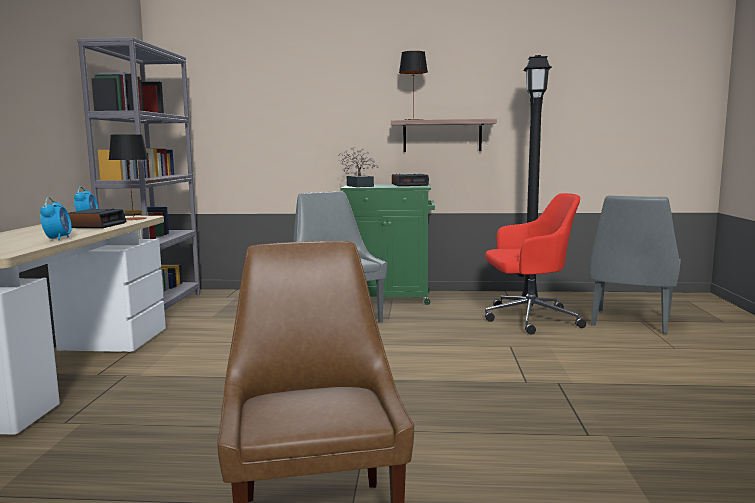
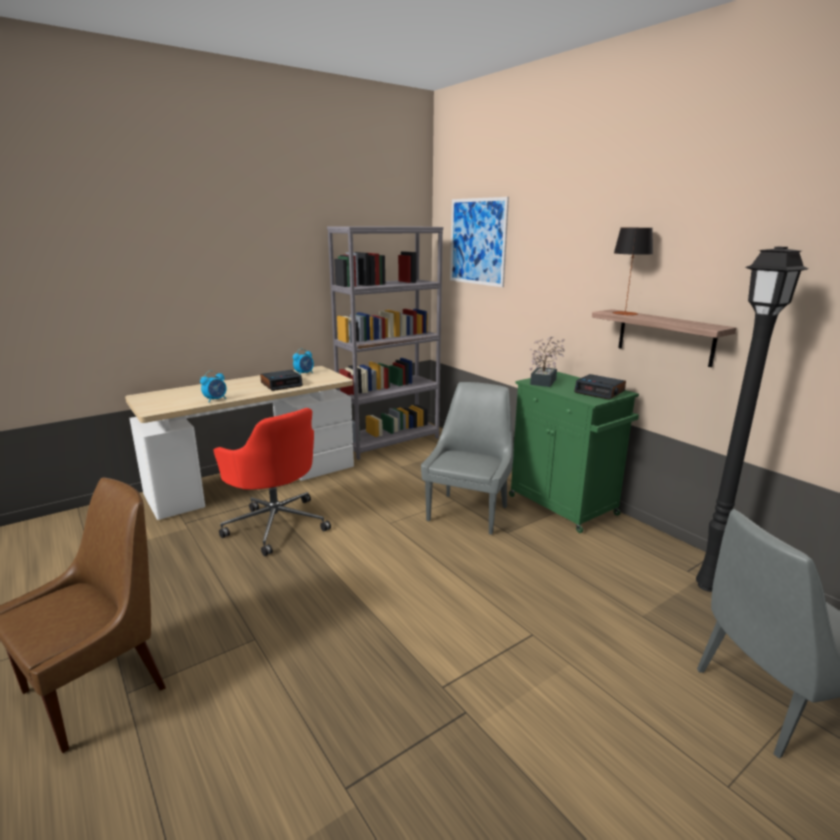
camera: 50 degrees right, 10 degrees up
table lamp [109,134,148,220] -> none
red office chair [485,193,586,335] -> red office chair moved to [213,408,331,556]
none -> picture [450,197,509,287]

